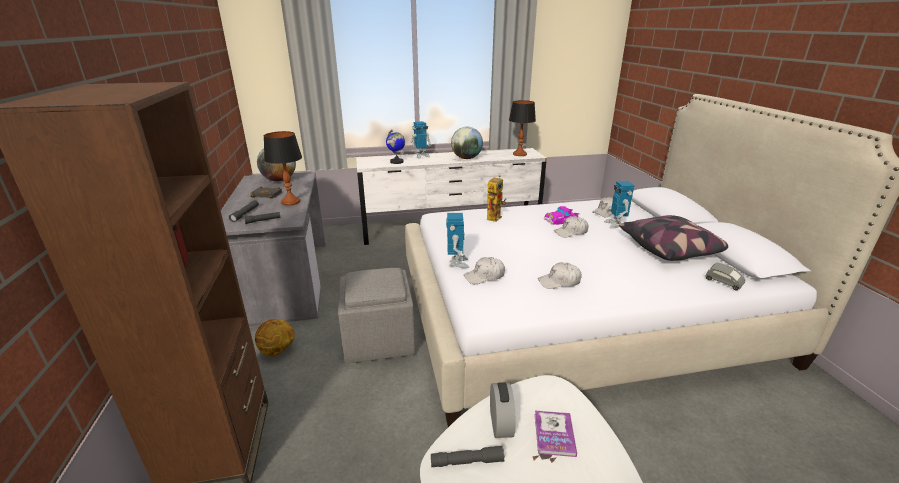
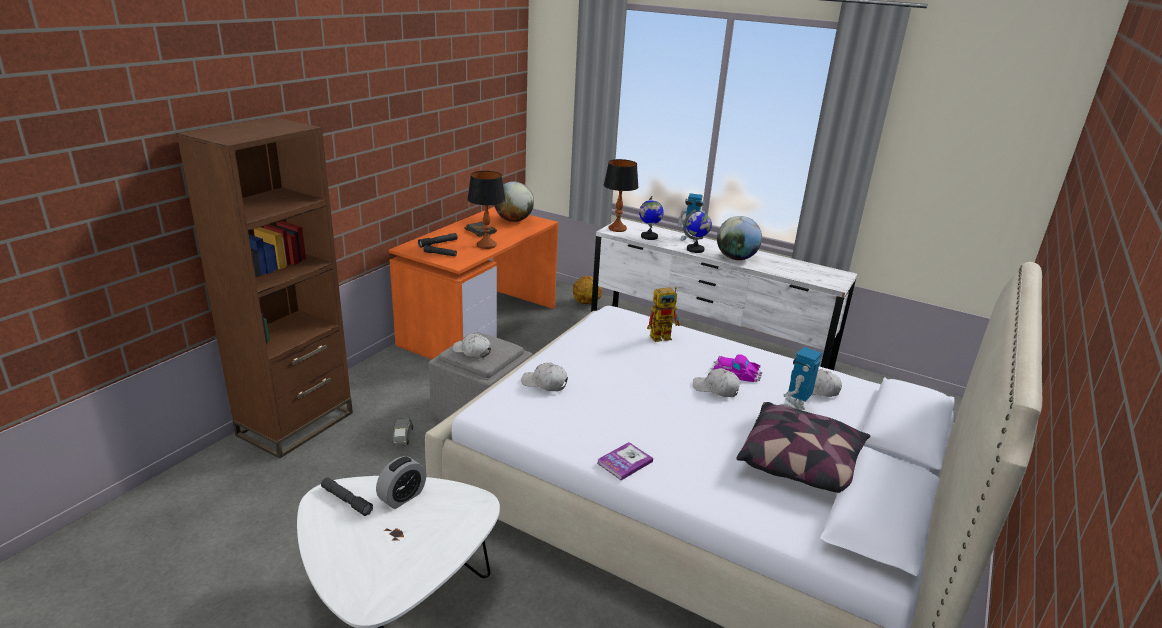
camera: 40 degrees right, 0 degrees up
grey desk [221,172,326,326] -> orange desk [389,207,558,359]
basketball [255,319,295,357] -> basketball moved to [573,276,602,304]
toy robot [446,213,469,268] -> none
table lamp [509,100,536,156] -> table lamp moved to [604,159,639,232]
book [535,411,577,457] -> book moved to [597,442,653,480]
white cap [538,262,582,289] -> white cap moved to [452,334,491,359]
grey toy car [705,262,745,290] -> grey toy car moved to [393,418,413,446]
none -> globe [683,209,712,253]

